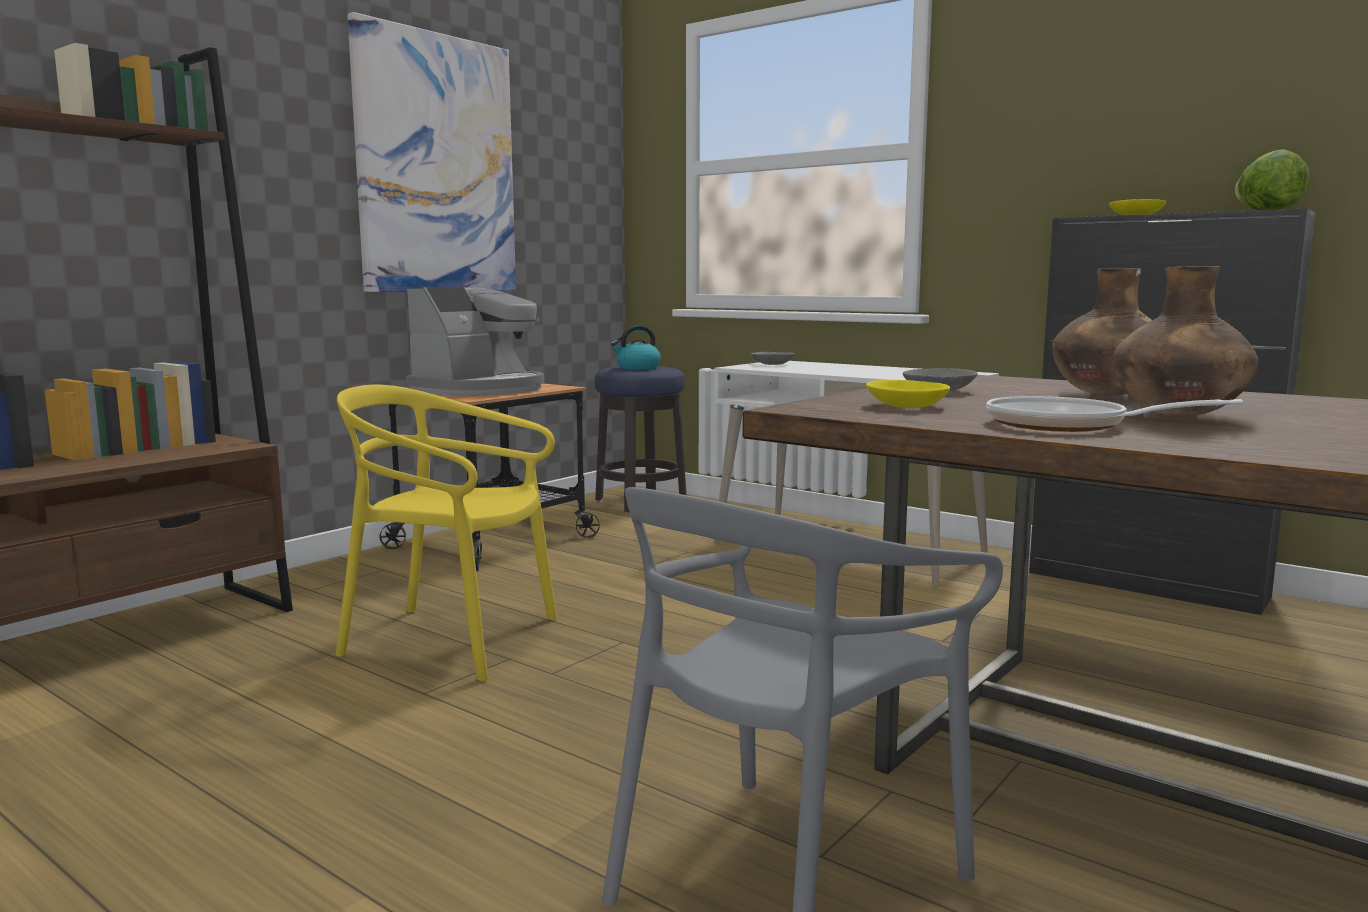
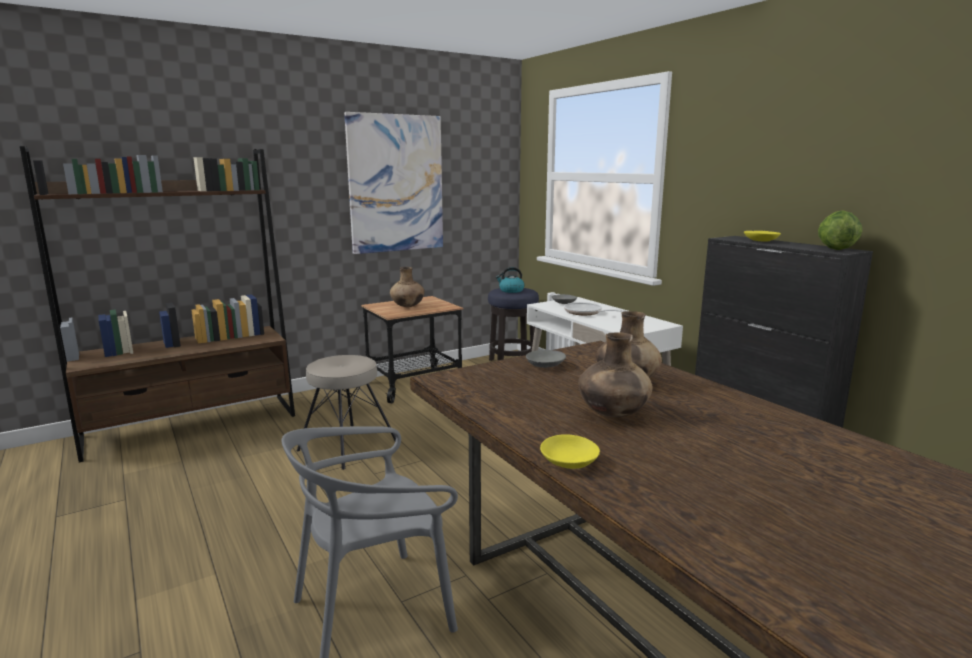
camera: 20 degrees right, 5 degrees up
yellow chair [336,385,557,681] -> beige stool [297,355,396,470]
coffee machine [406,287,544,396] -> brown vase [390,267,425,307]
yellow bowl [866,380,950,408] -> yellow bowl moved to [540,434,600,469]
frying pan [986,396,1243,432] -> frying pan moved to [564,302,626,315]

